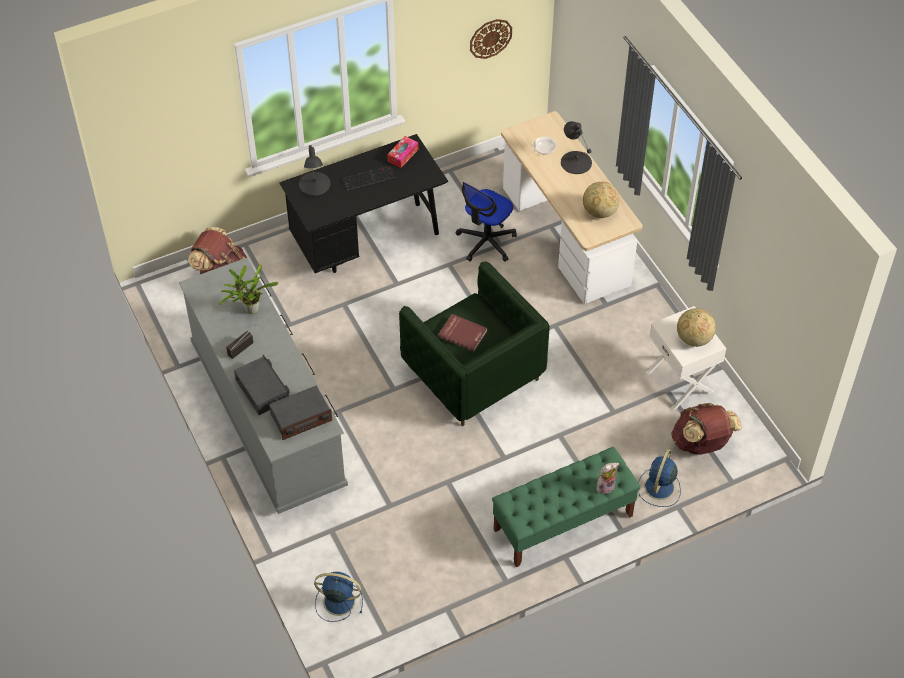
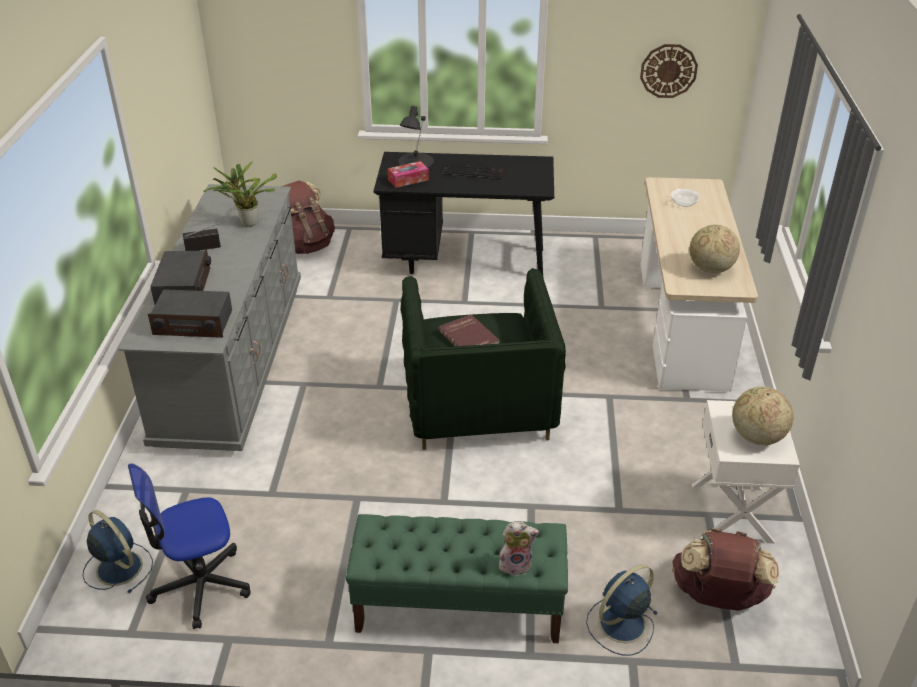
camera: 30 degrees right, 15 degrees down
tissue box [387,136,418,168] -> tissue box moved to [388,161,429,188]
office chair [456,182,517,262] -> office chair moved to [128,463,251,629]
black table lamp [561,121,592,174] -> none

